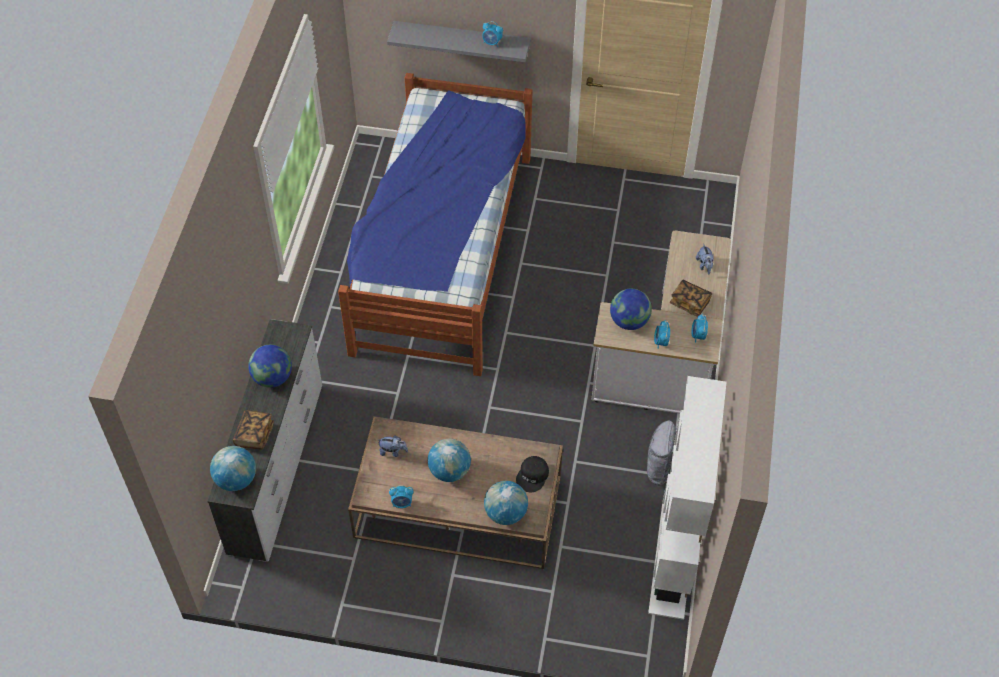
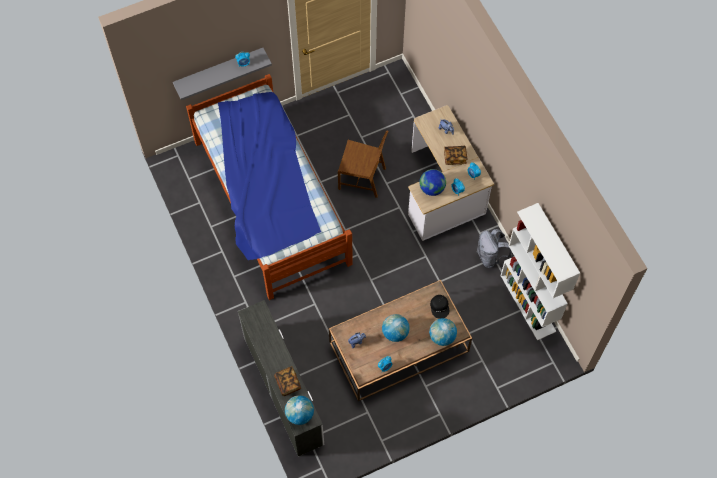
camera: 35 degrees left, 10 degrees up
globe [248,345,292,388] -> none
none -> brown chair [338,130,388,198]

